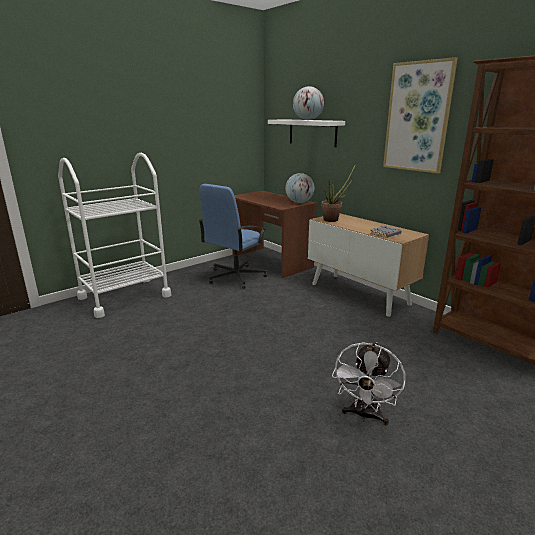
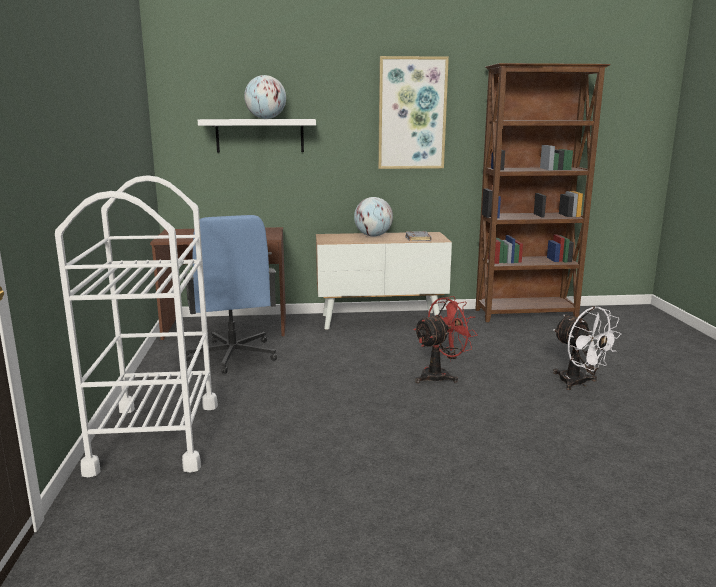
camera: 55 degrees left, 5 degrees down
globe [285,173,314,203] -> globe moved to [354,197,393,237]
potted plant [321,164,356,222] -> none
none -> red fan [413,296,478,383]

